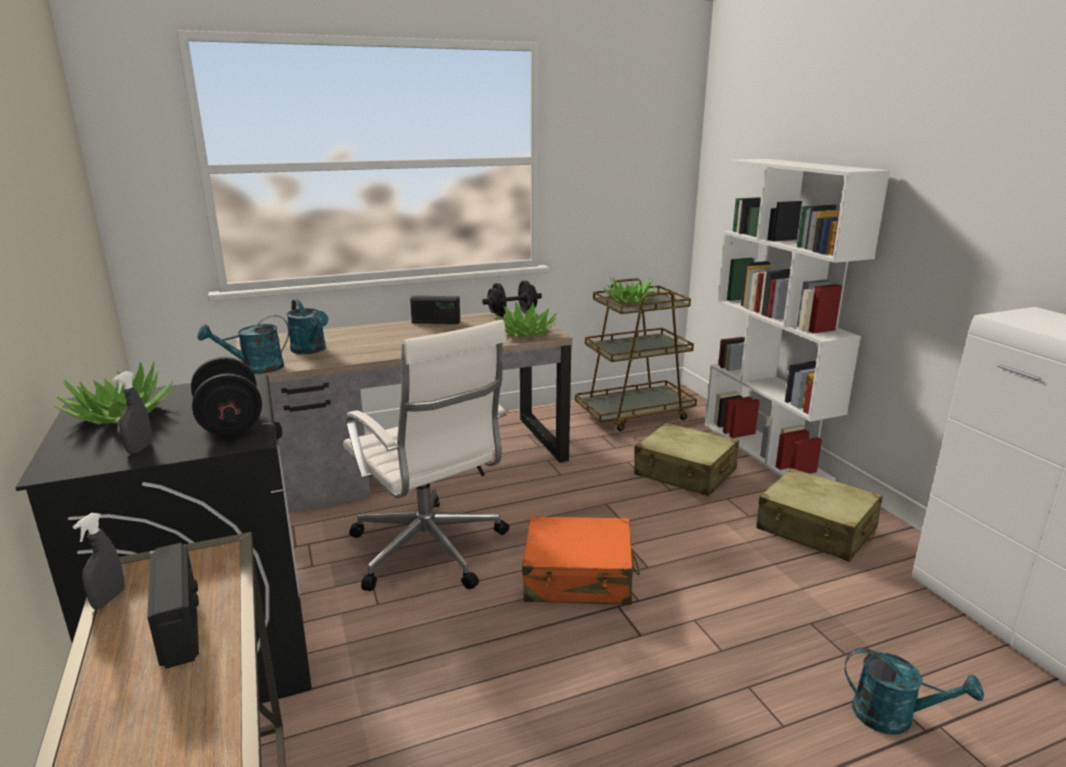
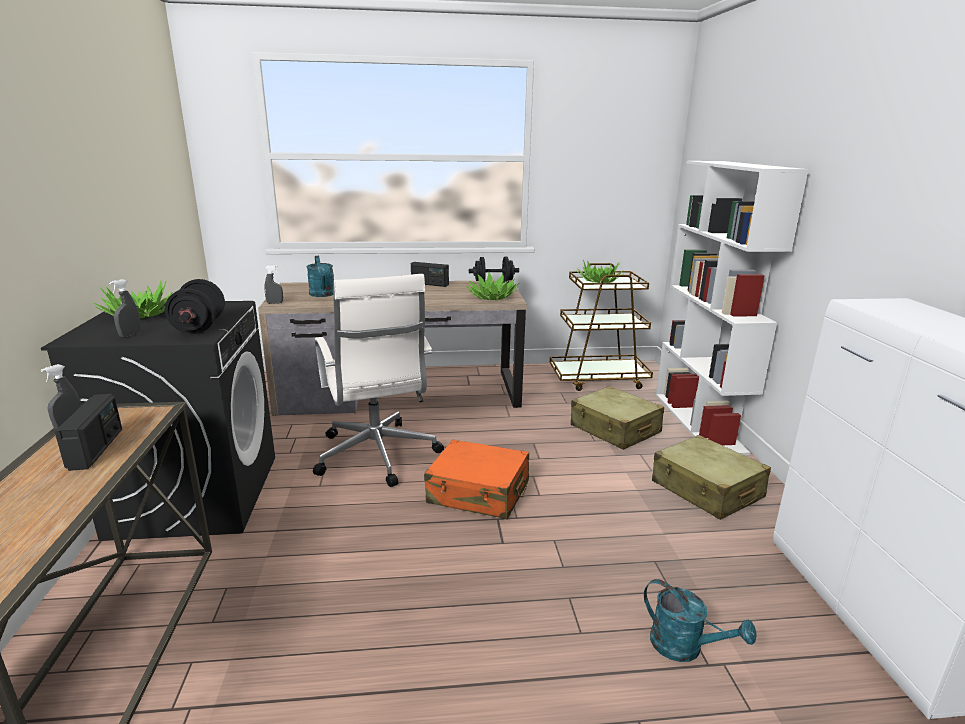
camera: 15 degrees right, 0 degrees up
turquoise watering can [197,315,290,374] -> grey spray bottle [264,265,283,304]

